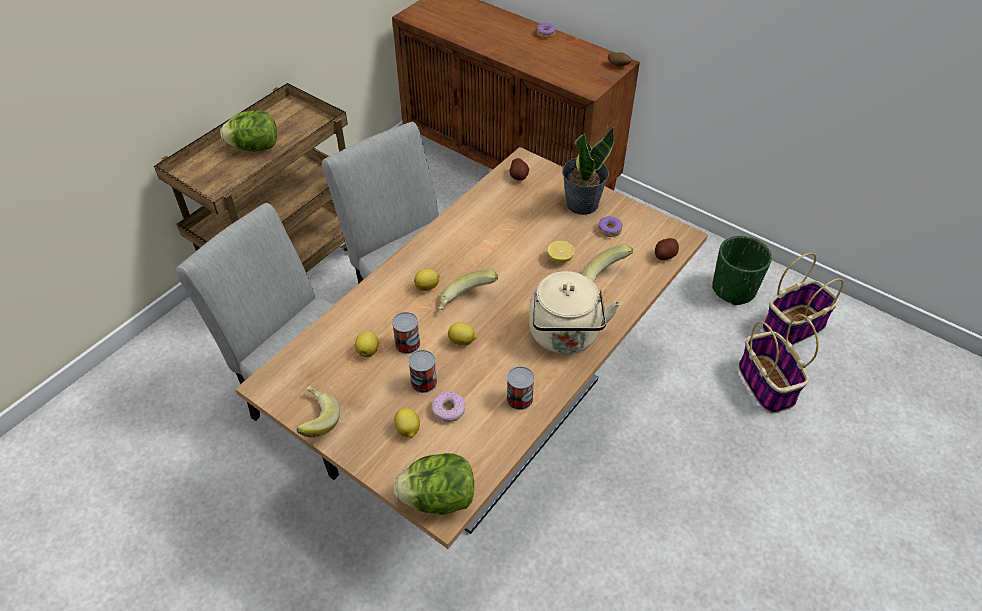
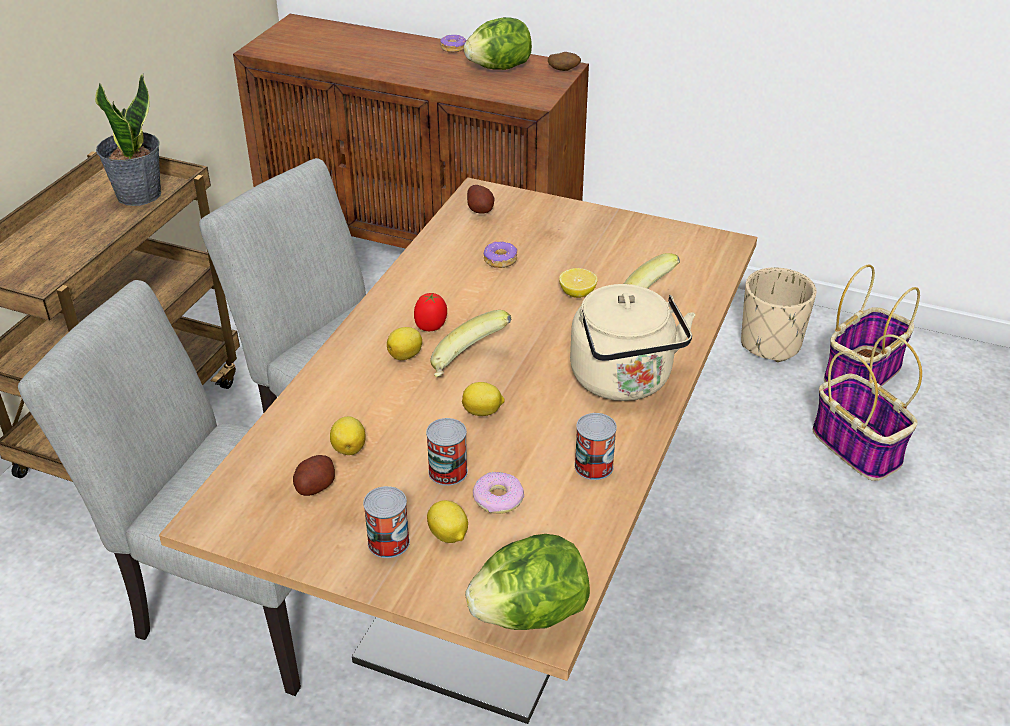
camera: 15 degrees left, 10 degrees down
lettuce [220,110,277,152] -> lettuce moved to [464,17,532,70]
banana [297,385,340,437] -> none
can [392,312,420,354] -> can moved to [363,486,410,558]
potted plant [562,127,614,215] -> potted plant moved to [95,74,161,206]
donut [598,216,623,237] -> donut moved to [484,241,517,268]
potato [655,238,679,260] -> potato moved to [293,455,335,496]
green planter [712,236,772,305] -> beige planter [741,268,816,362]
none -> tomato [414,293,447,331]

